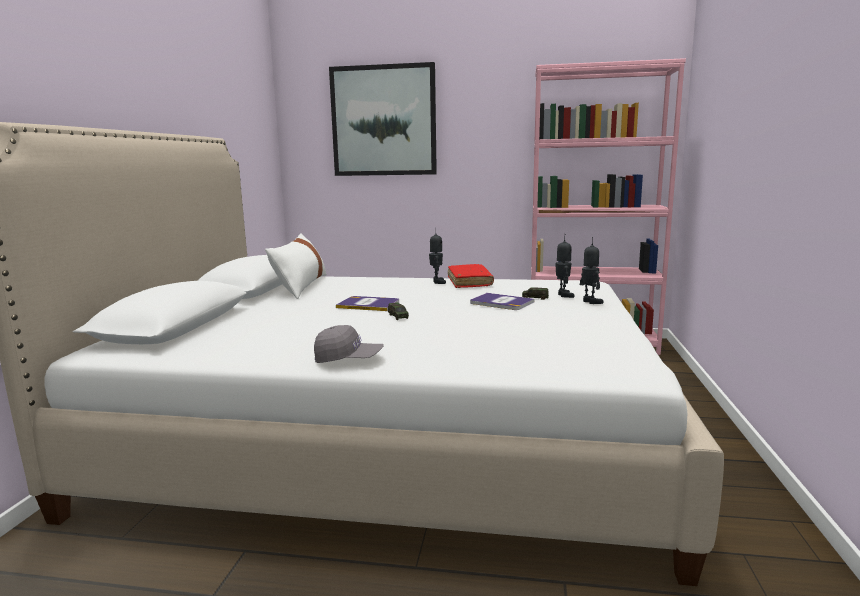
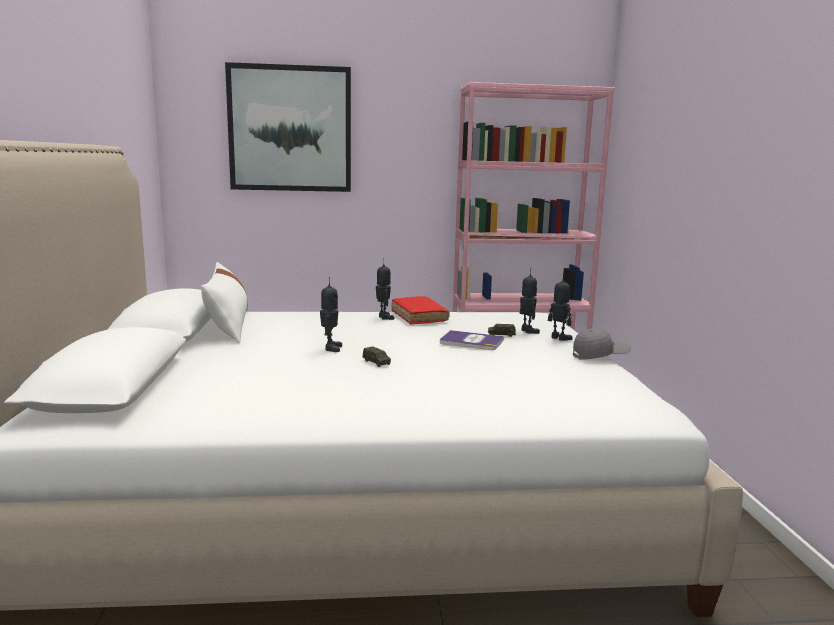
camera: 15 degrees left, 0 degrees up
grey cap [314,325,384,363] -> grey cap moved to [573,328,631,360]
book [336,296,399,311] -> toy robot [320,277,342,352]

